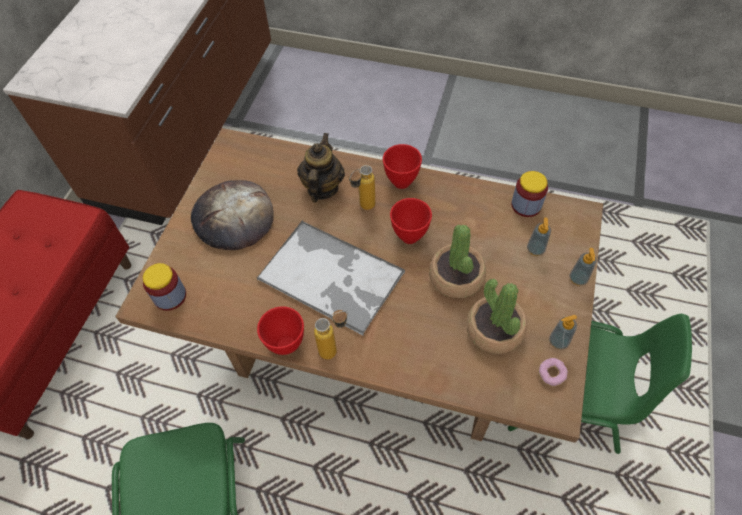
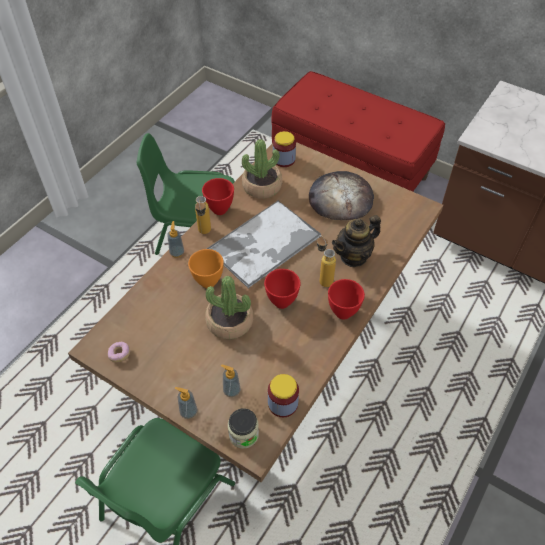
camera: 105 degrees right, 5 degrees down
teapot [297,133,345,203] -> teapot turned 120 degrees clockwise [332,215,381,267]
potted plant [466,279,527,354] -> potted plant moved to [242,139,282,199]
soap dispenser [549,315,577,349] -> soap dispenser moved to [167,221,184,258]
none -> orange bowl [188,249,224,288]
none -> jar [228,408,259,448]

